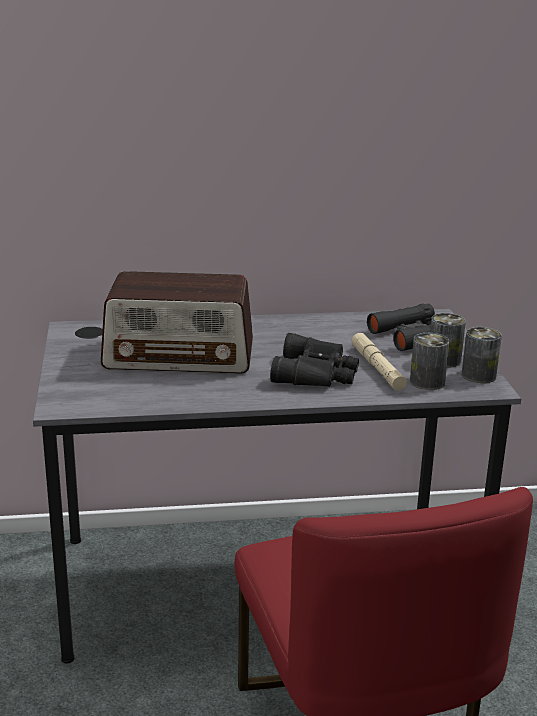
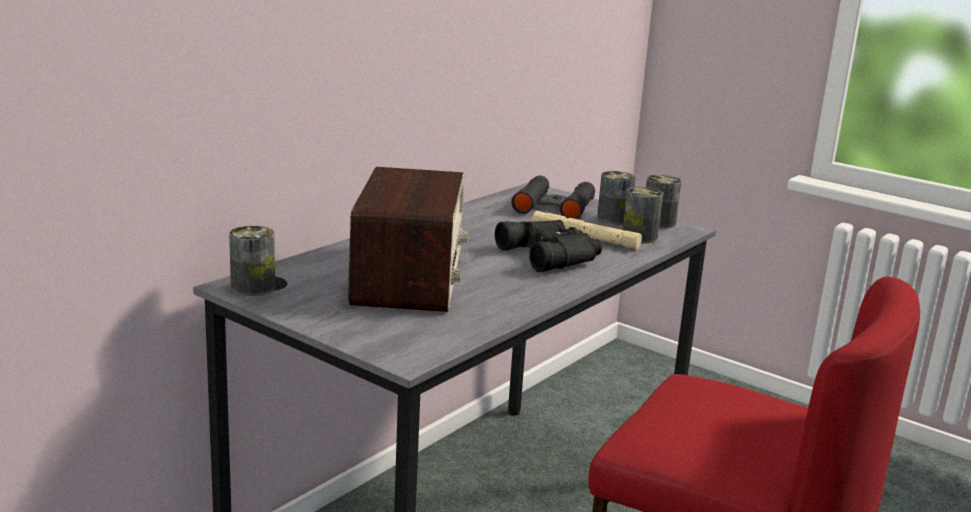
camera: 45 degrees left, 5 degrees down
radio [101,271,253,374] -> radio turned 45 degrees counterclockwise [348,167,468,312]
none -> can [229,226,275,296]

